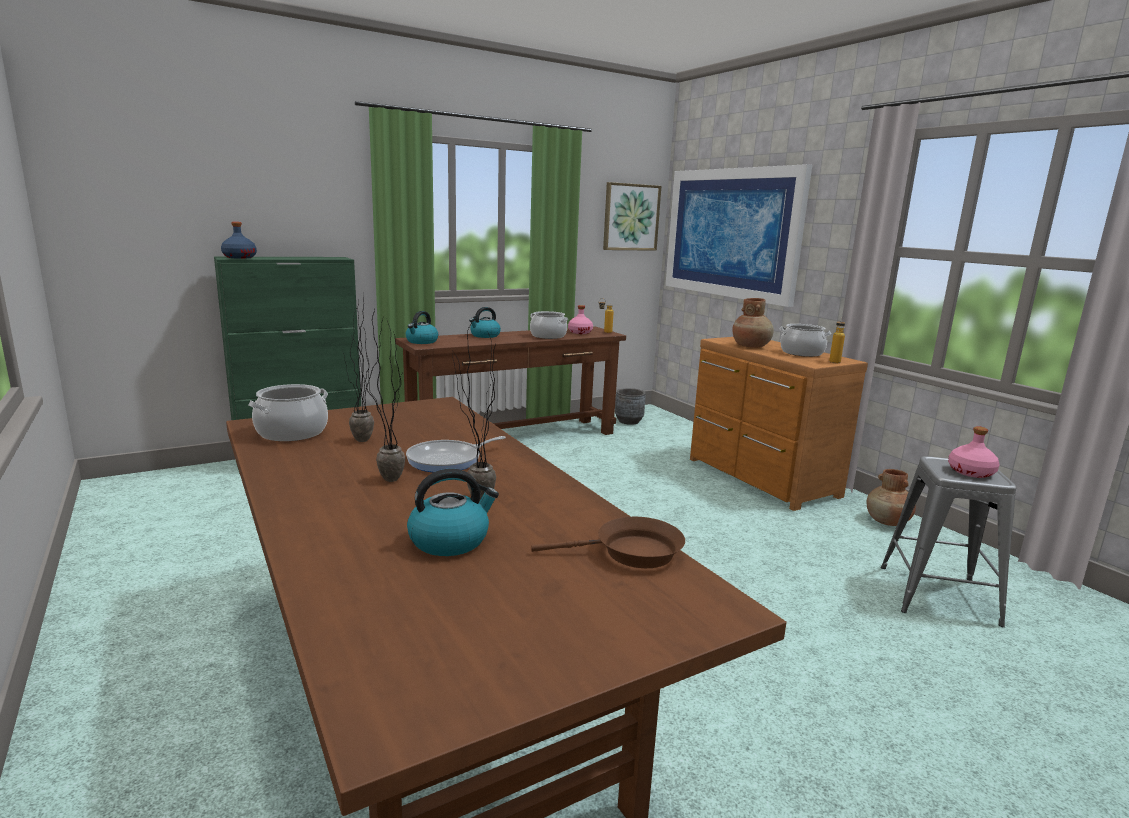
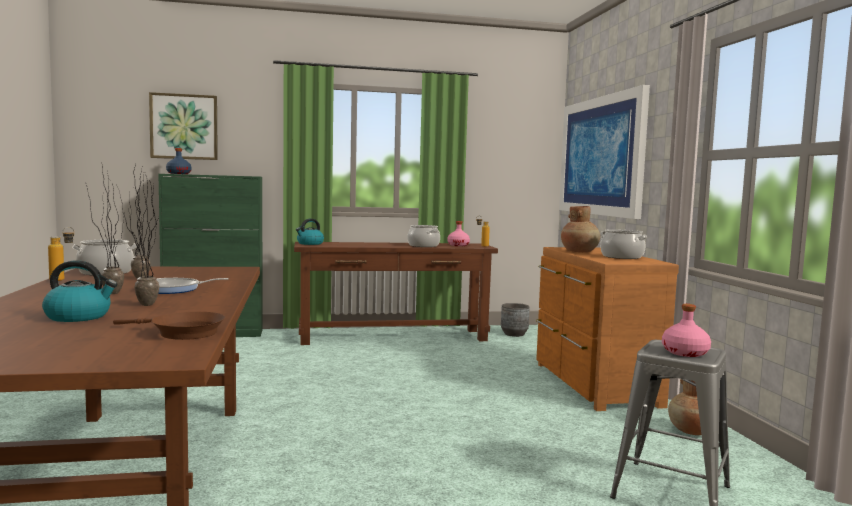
camera: 20 degrees right, 10 degrees down
kettle [469,307,501,338] -> none
picture [603,182,661,251] -> picture moved to [149,92,218,160]
bottle [829,318,845,363] -> bottle moved to [48,227,75,281]

